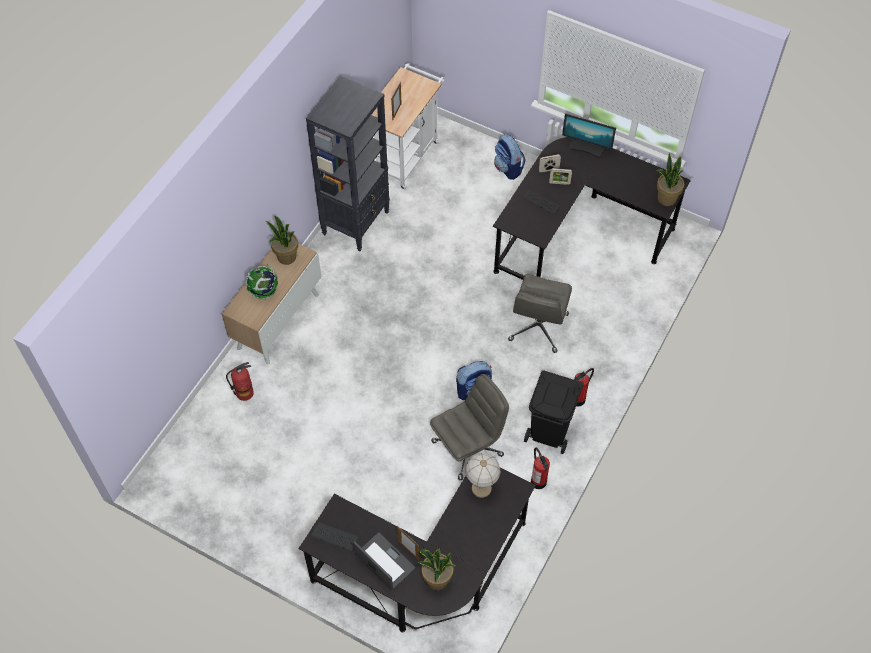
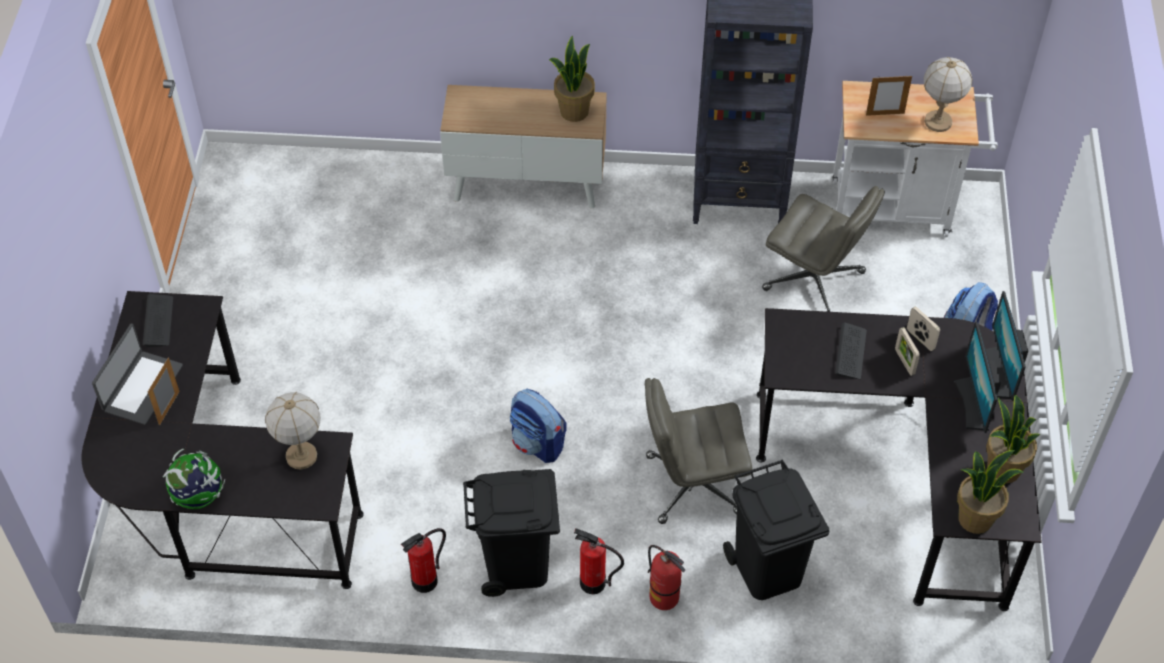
camera: 65 degrees right, 5 degrees down
fire extinguisher [226,362,254,401] -> fire extinguisher moved to [648,545,685,610]
globe [245,264,278,299] -> globe moved to [163,449,225,509]
potted plant [418,549,456,590] -> potted plant moved to [986,395,1041,484]
grey office chair [430,374,509,480] -> grey office chair moved to [762,186,885,312]
none -> black trash can [723,460,829,600]
none -> table lamp [924,57,972,132]
none -> monitor [955,321,1001,433]

